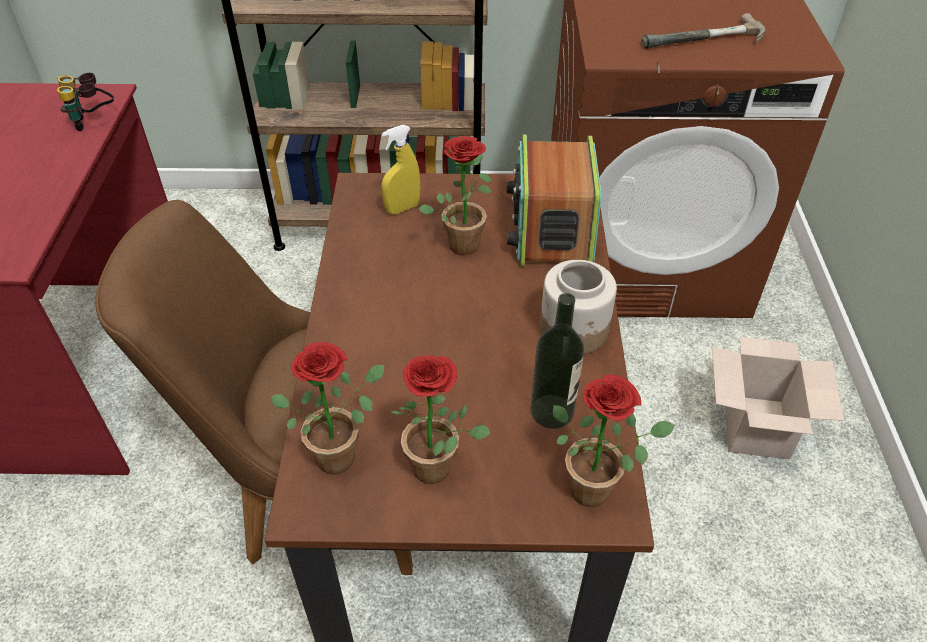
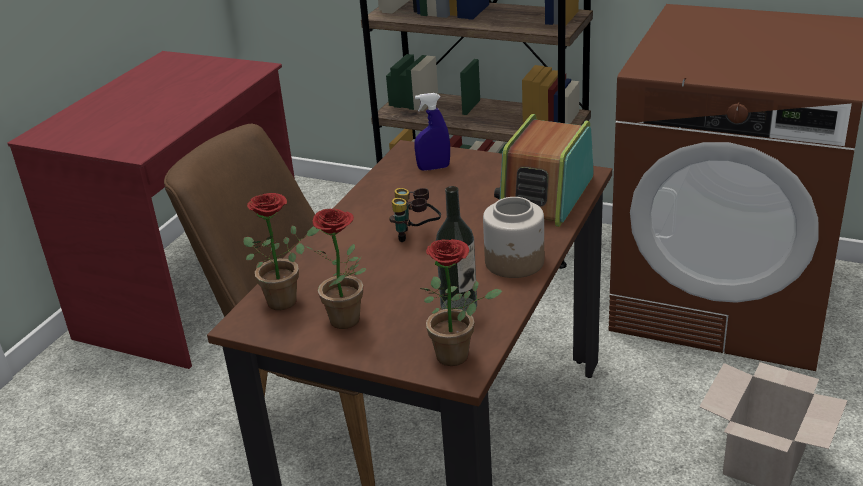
camera: 25 degrees right, 15 degrees down
binoculars [57,73,114,131] -> binoculars moved to [389,188,441,242]
yellow spray bottle [381,125,420,215] -> blue spray bottle [414,93,450,171]
potted plant [419,136,492,255] -> none
hammer [641,13,766,49] -> none

